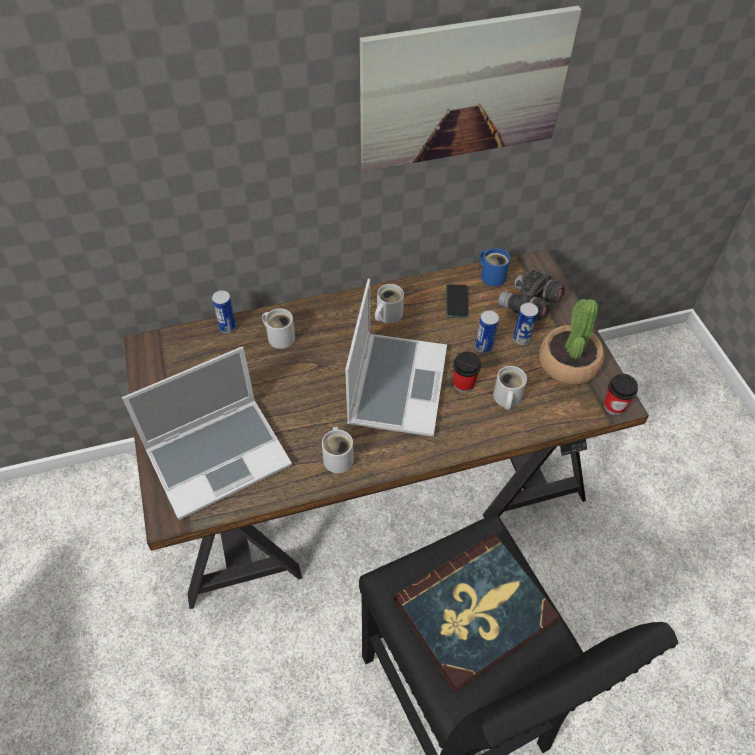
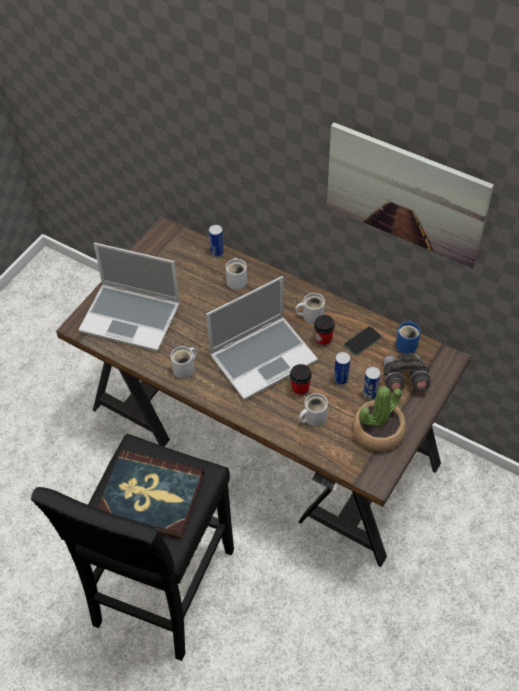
camera: 50 degrees right, 0 degrees up
cup [604,374,638,415] -> cup moved to [314,315,335,347]

